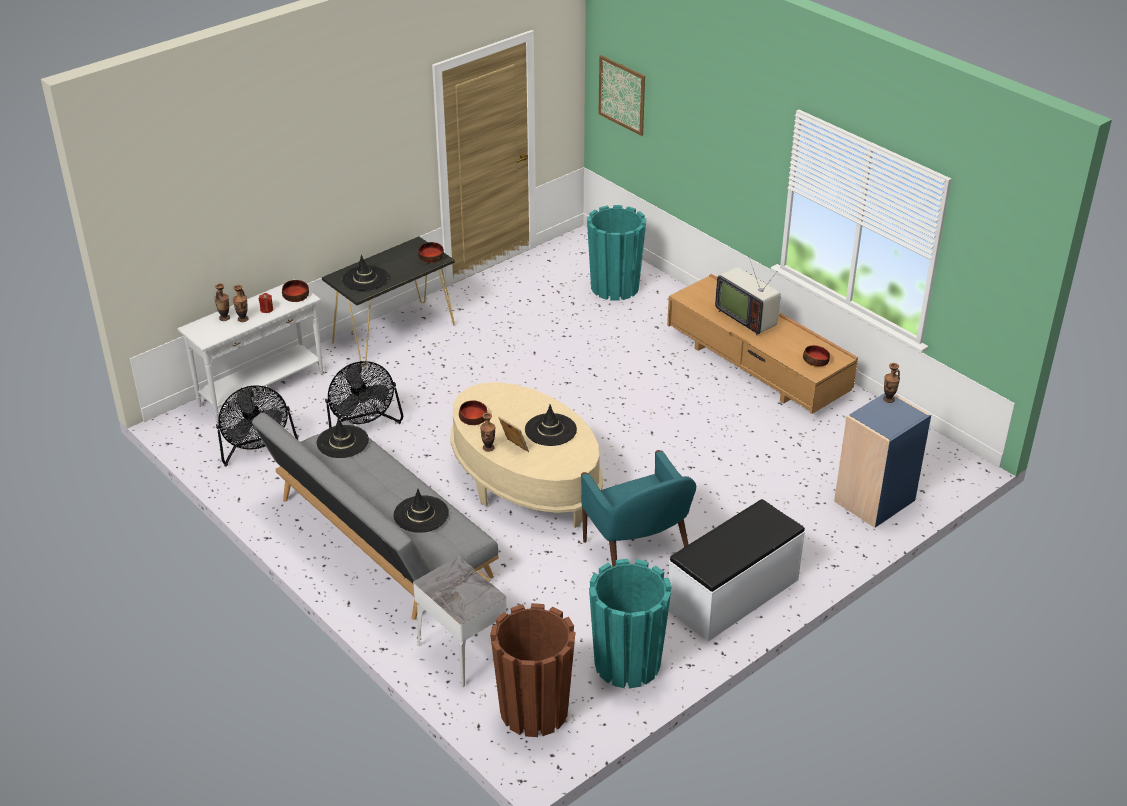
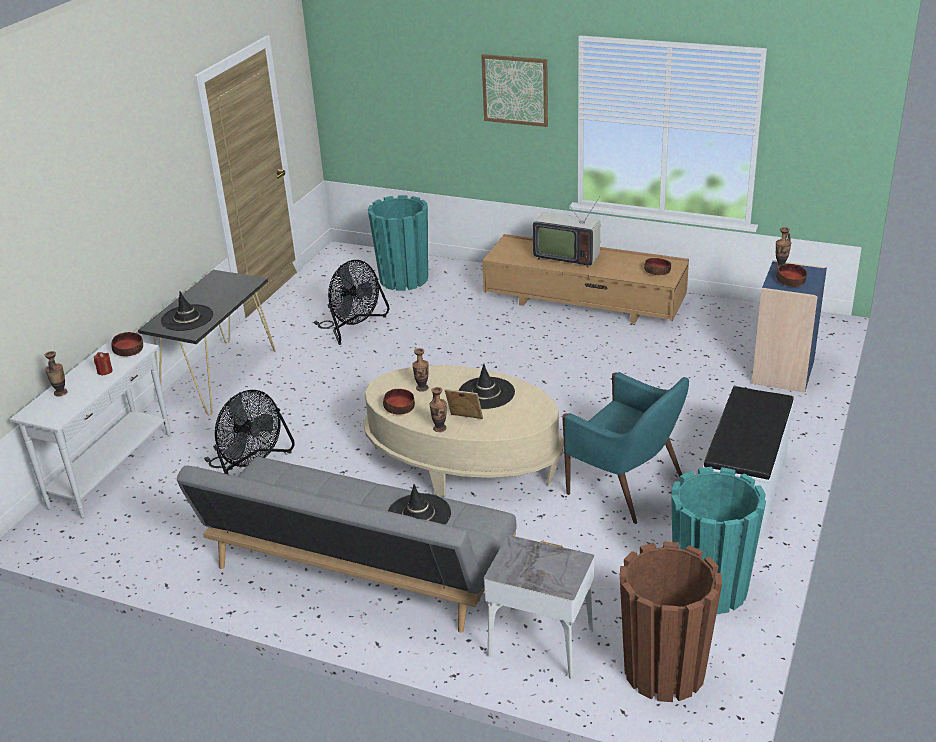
camera: 25 degrees left, 5 degrees down
black fan [216,385,298,467] -> black fan moved to [314,260,389,345]
vase [233,285,249,322] -> vase moved to [412,348,429,392]
black hat [316,418,369,458] -> none
bowl [418,242,444,263] -> bowl moved to [776,264,807,287]
picture [599,55,645,136] -> picture moved to [481,54,548,127]

